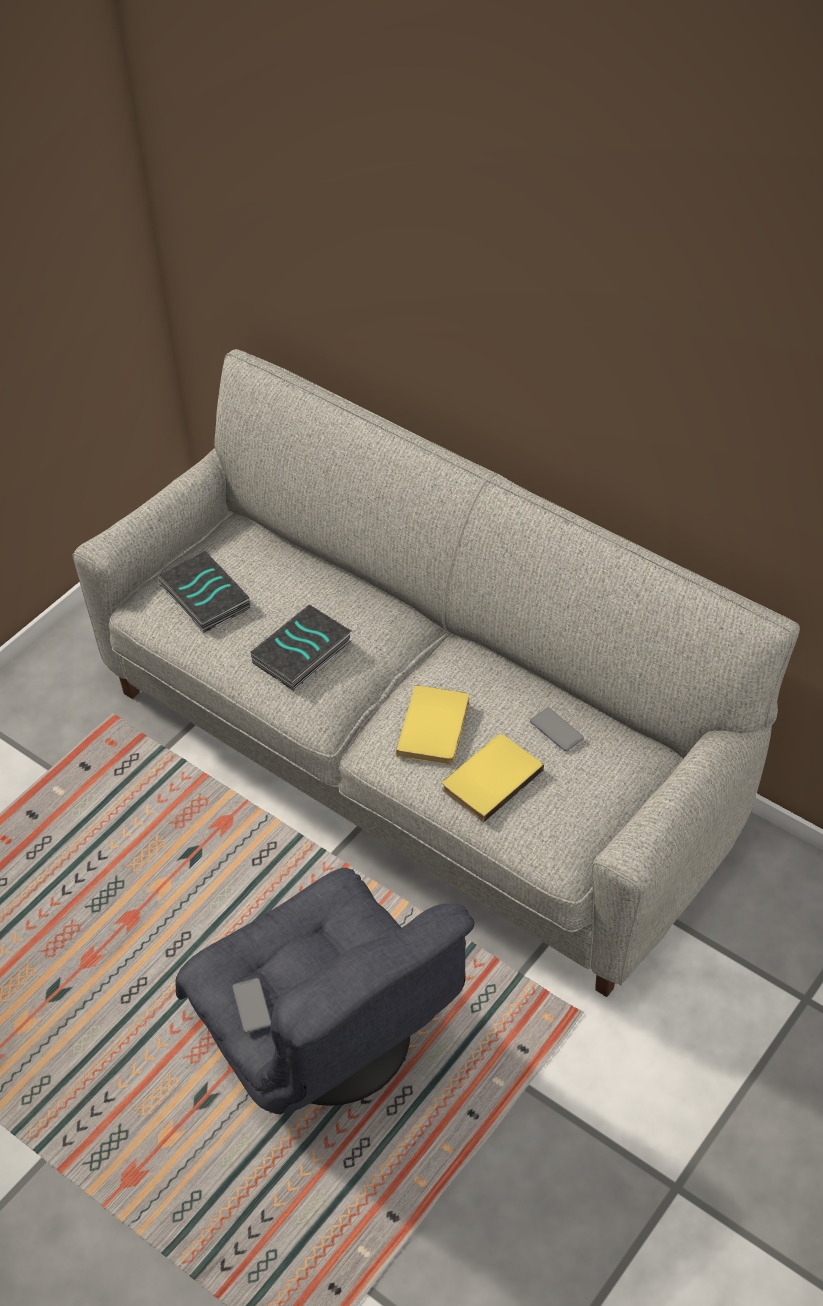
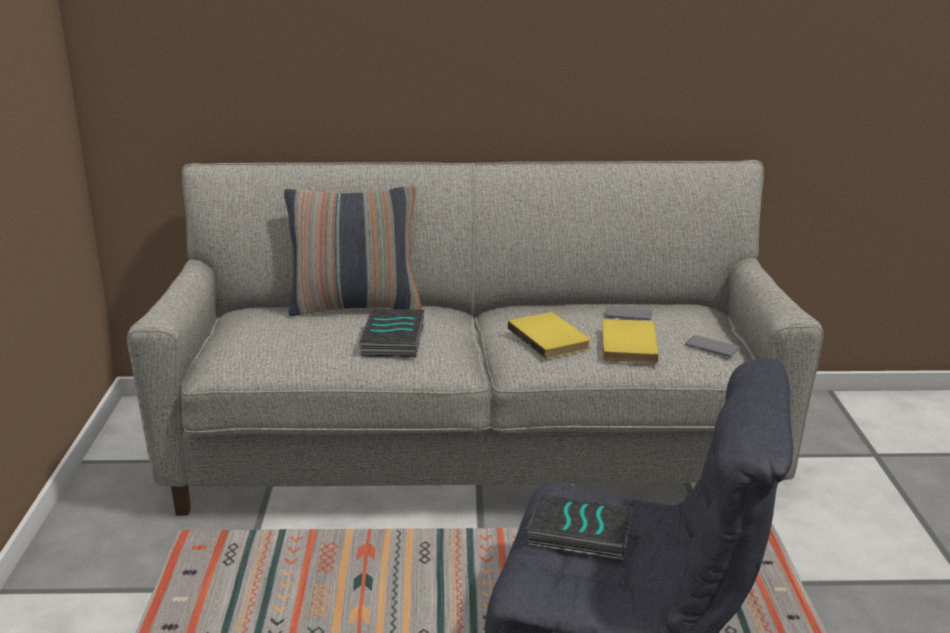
camera: 40 degrees left, 25 degrees down
book [157,551,250,633] -> book moved to [526,494,632,560]
phone [232,978,271,1033] -> phone moved to [685,335,740,357]
none -> pillow [284,185,421,316]

